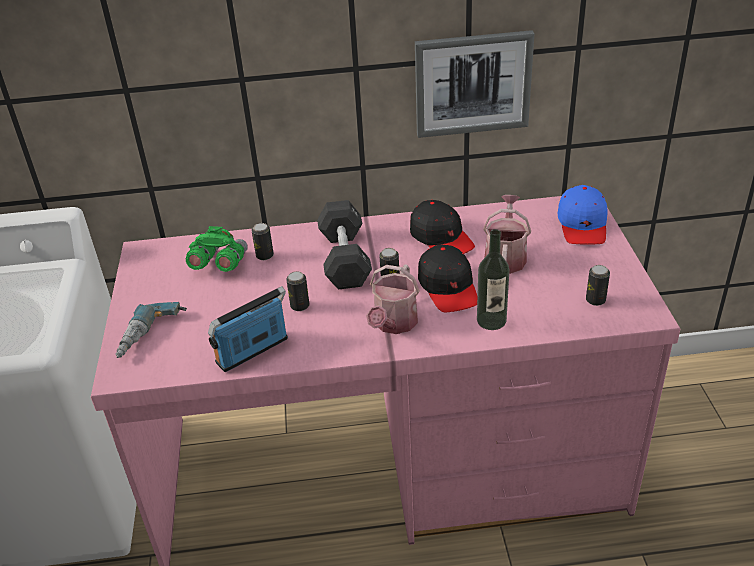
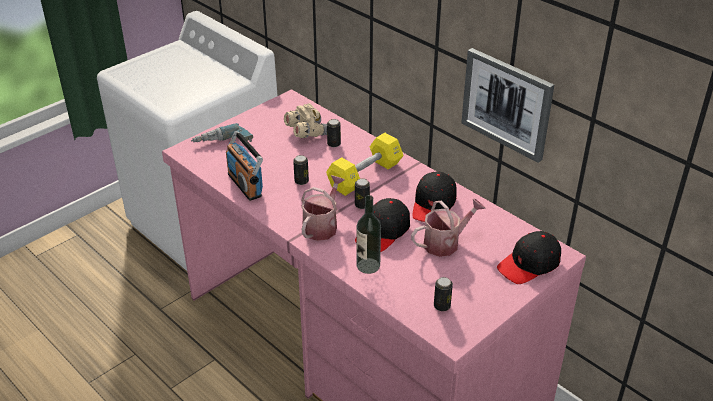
camera: 50 degrees right, 0 degrees up
green binoculars [186,226,248,272] -> beige binoculars [284,103,327,138]
radio [208,286,288,372] -> radio turned 135 degrees counterclockwise [226,131,263,201]
black dumbbell [317,200,372,290] -> yellow dumbbell [326,133,404,196]
watering can [366,264,420,334] -> watering can turned 135 degrees clockwise [301,175,345,241]
blue cap [557,185,608,245] -> black cap [497,231,561,284]

